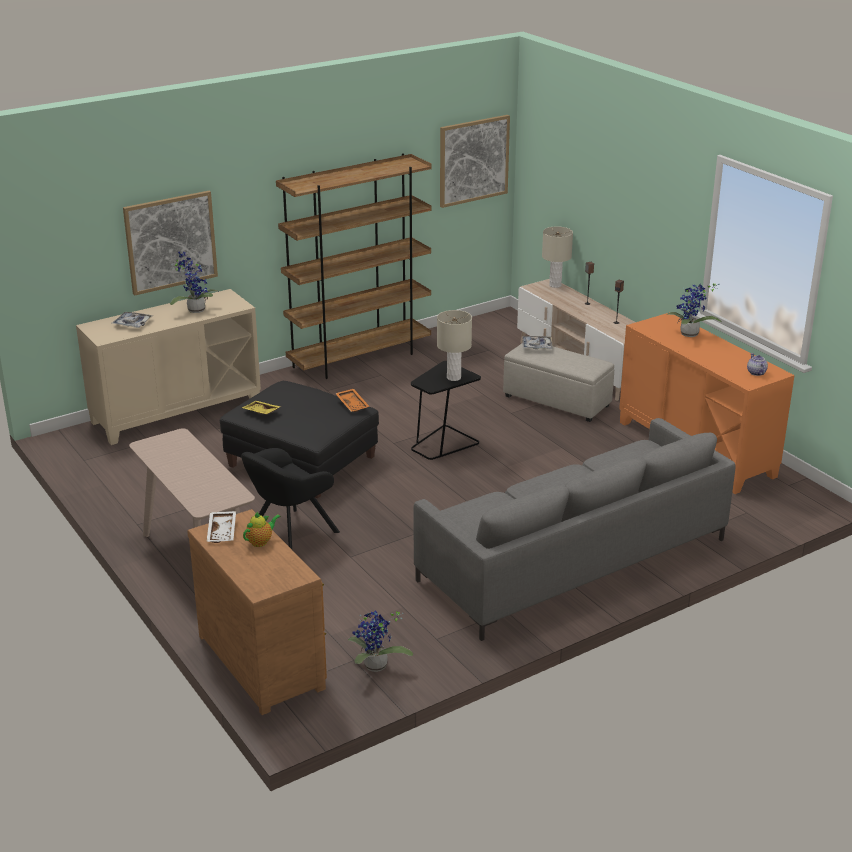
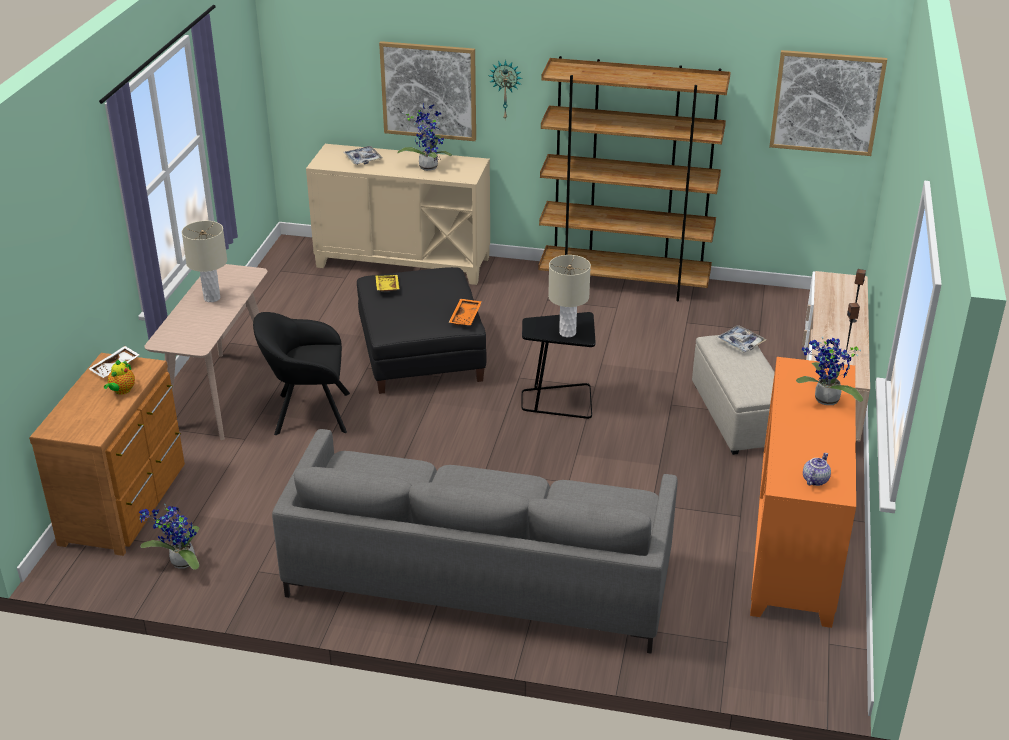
camera: 45 degrees right, 5 degrees up
teapot [243,512,281,547] -> teapot turned 105 degrees clockwise [104,359,135,395]
beige table lamp [542,226,573,288] -> beige table lamp moved to [182,221,227,302]
none -> wall clock [488,60,523,120]

